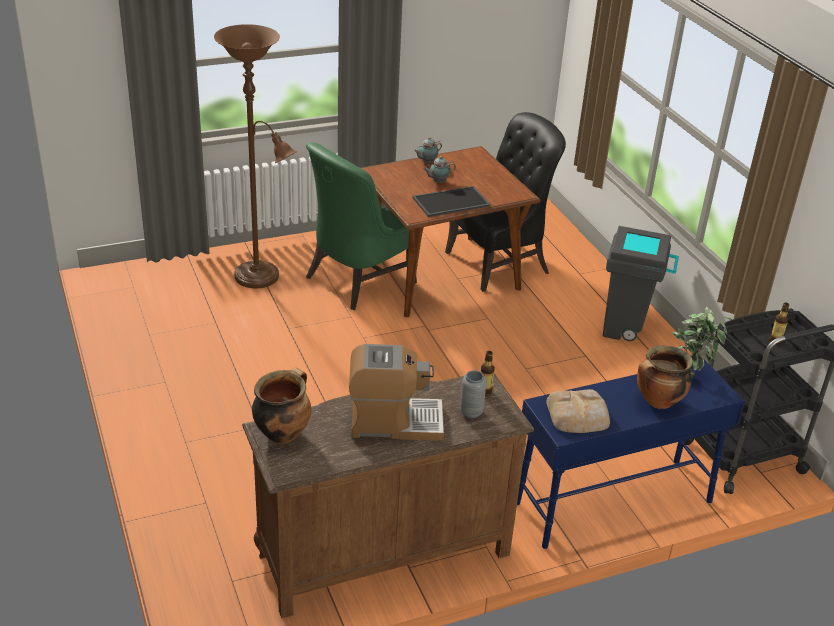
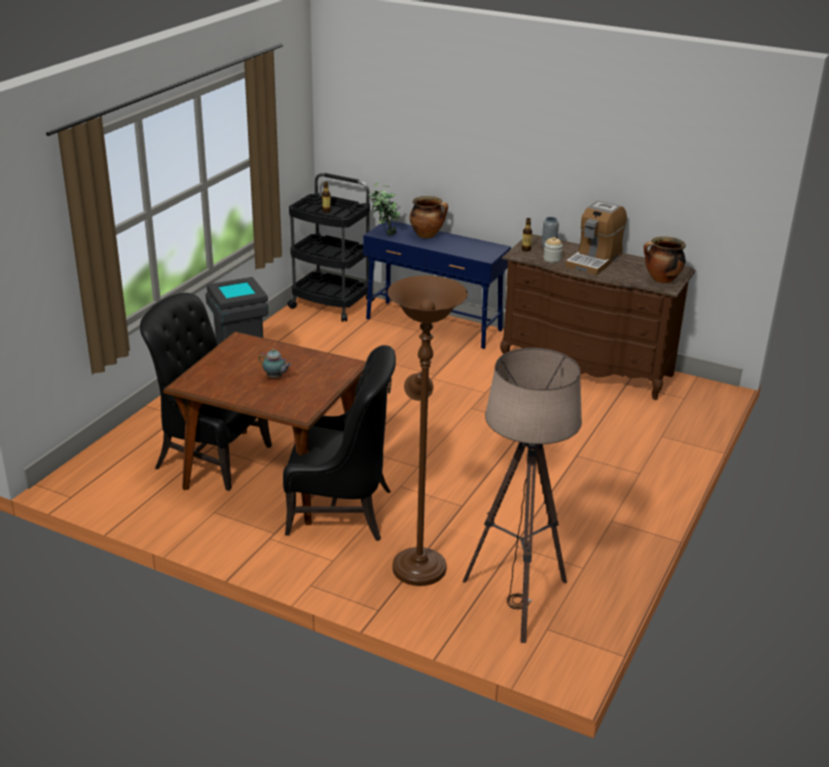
camera: 130 degrees left, 5 degrees down
green chair [306,142,417,310] -> black chair [283,345,396,541]
coffee machine [349,344,444,441] -> coffee machine turned 105 degrees counterclockwise [565,201,627,275]
tray [413,186,491,217] -> none
teapot [414,137,442,164] -> none
bread [546,389,610,433] -> none
none -> floor lamp [463,348,582,643]
none -> jar [544,237,562,263]

